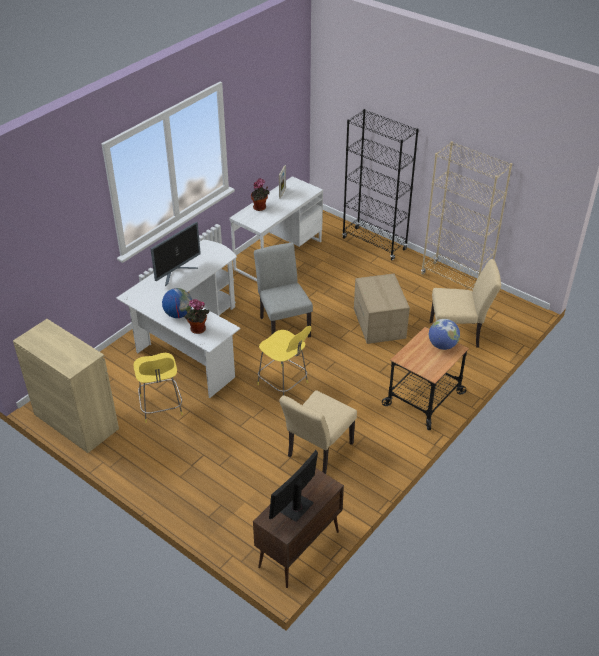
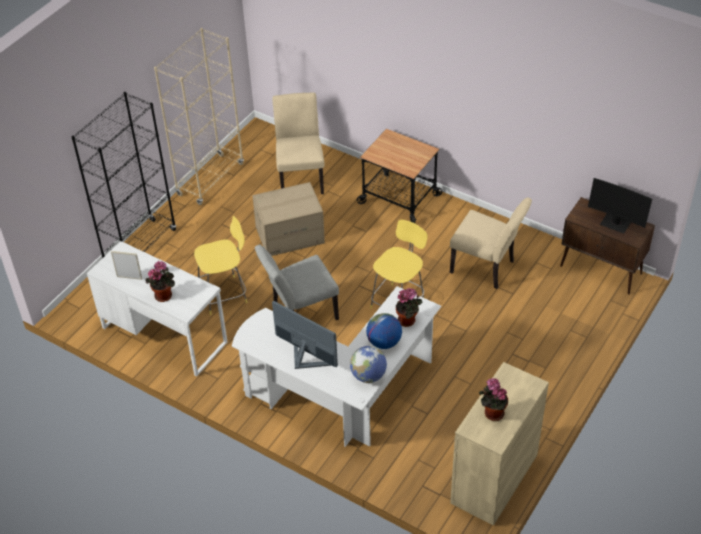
camera: 95 degrees left, 5 degrees up
yellow stool [133,353,183,423] -> yellow stool moved to [194,216,247,315]
globe [429,319,460,350] -> globe moved to [350,346,387,383]
none -> potted plant [479,378,508,421]

